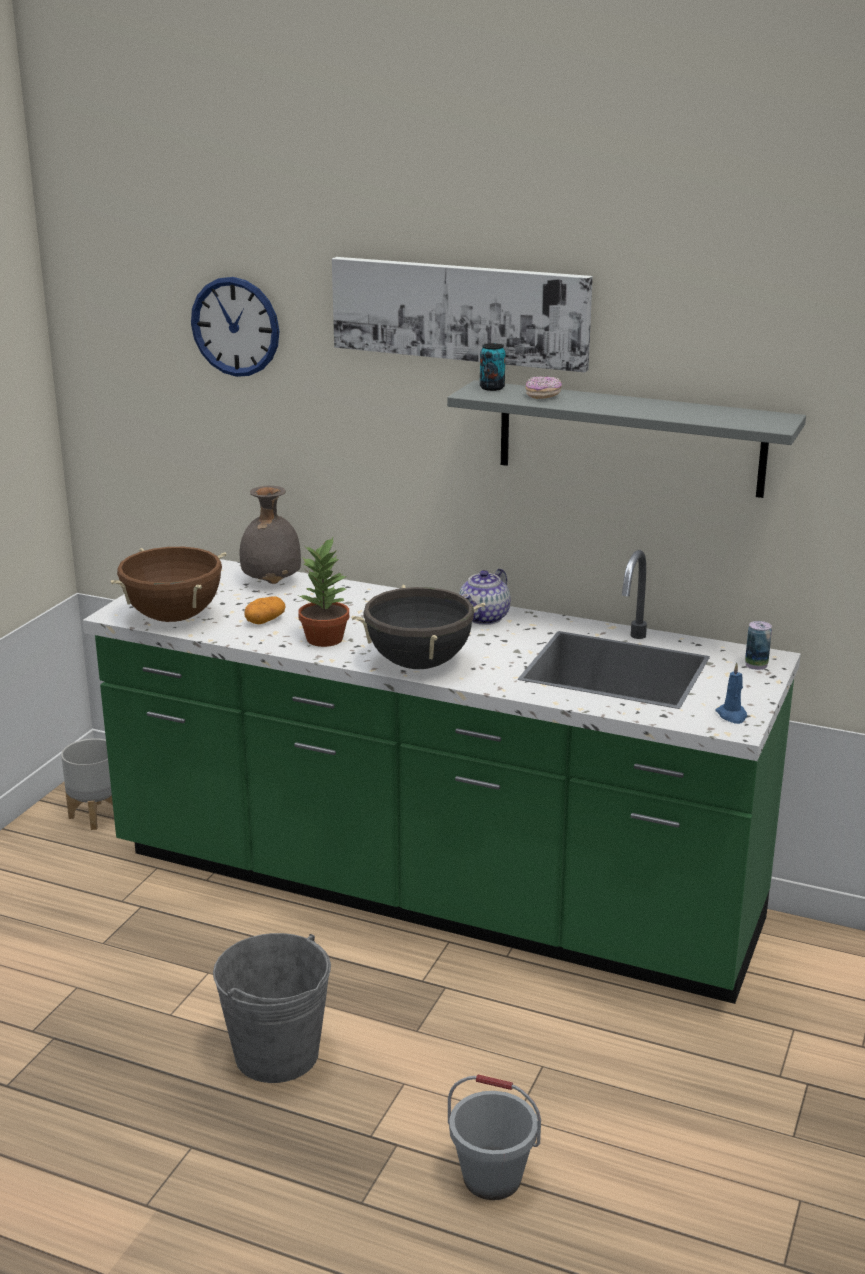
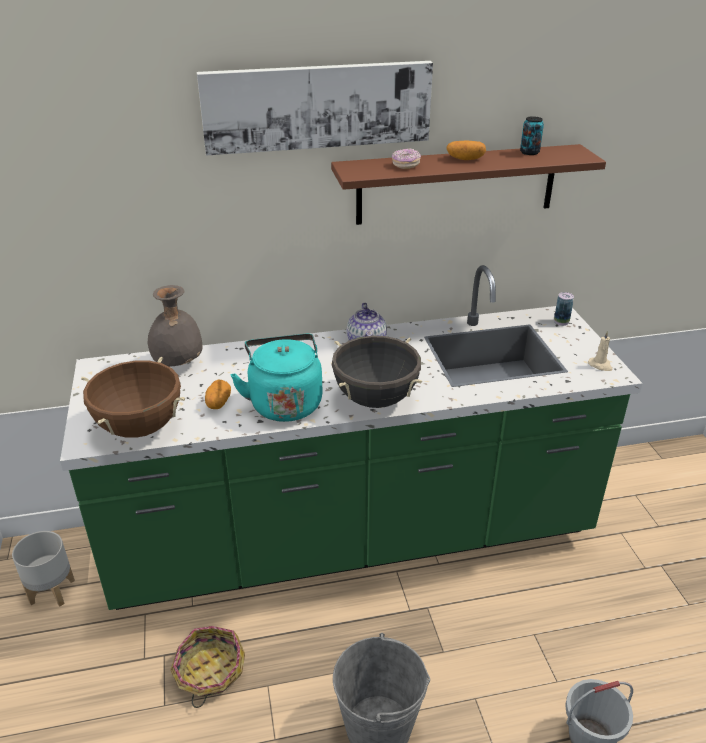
camera: 35 degrees left, 10 degrees up
wall clock [191,277,280,377] -> none
potted plant [298,538,349,647] -> turquoise kettle [230,334,323,422]
grey shelf [447,380,806,498] -> brown shelf [331,144,606,225]
can [480,343,505,391] -> can moved to [520,116,544,155]
blue candle [715,663,747,724] -> beige candle [588,331,613,371]
none -> basket [170,626,245,708]
none -> potato [446,140,486,160]

